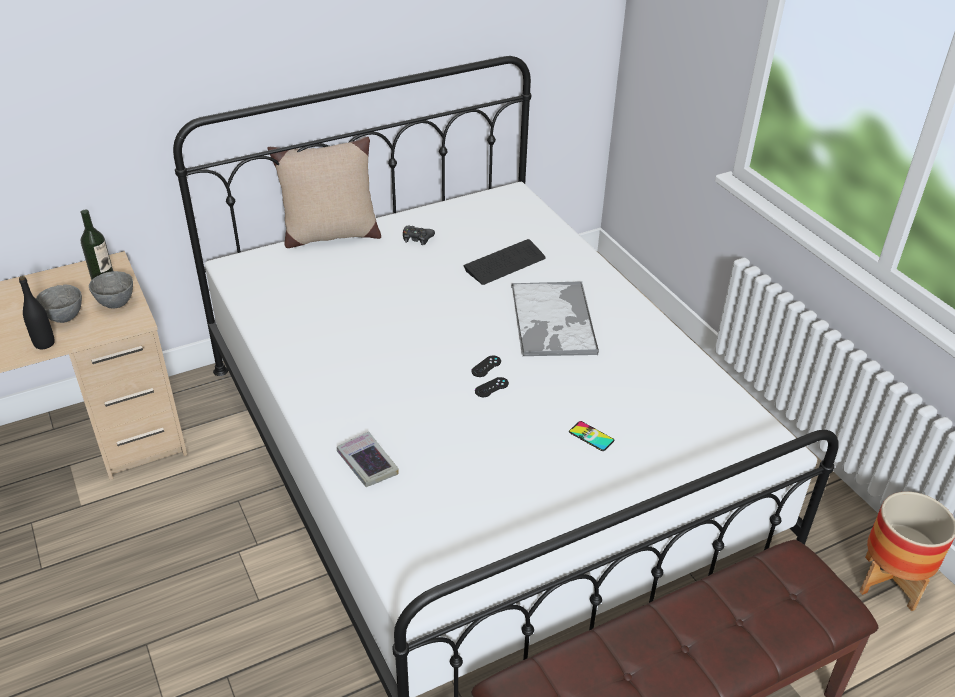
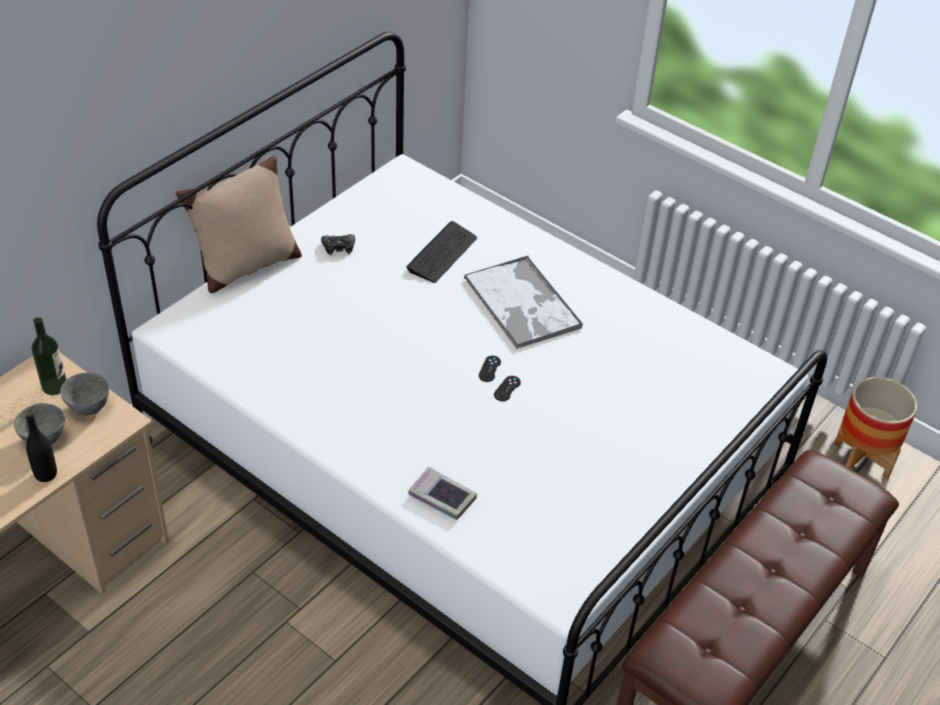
camera: 25 degrees left, 5 degrees up
phone [569,421,614,451] -> none

